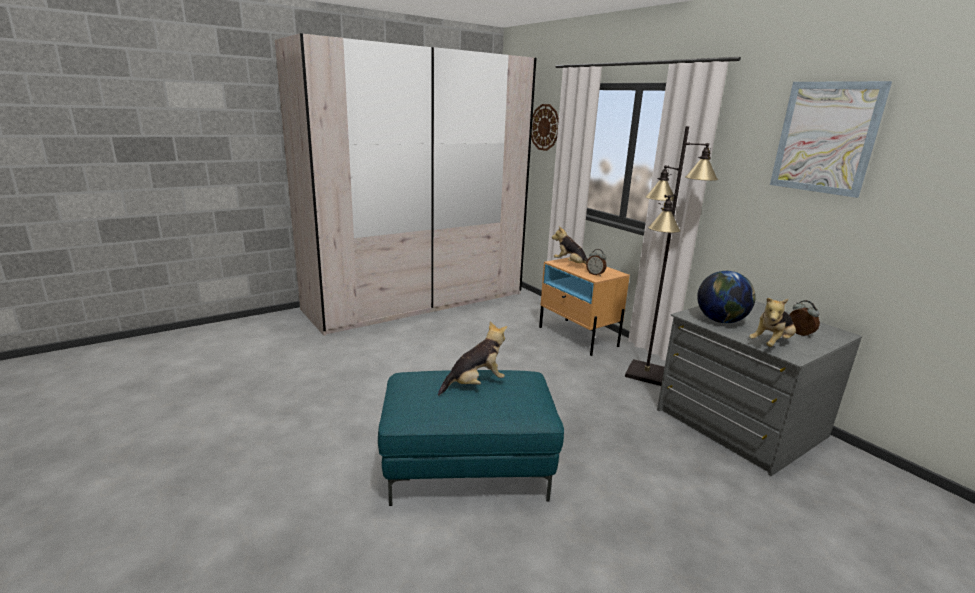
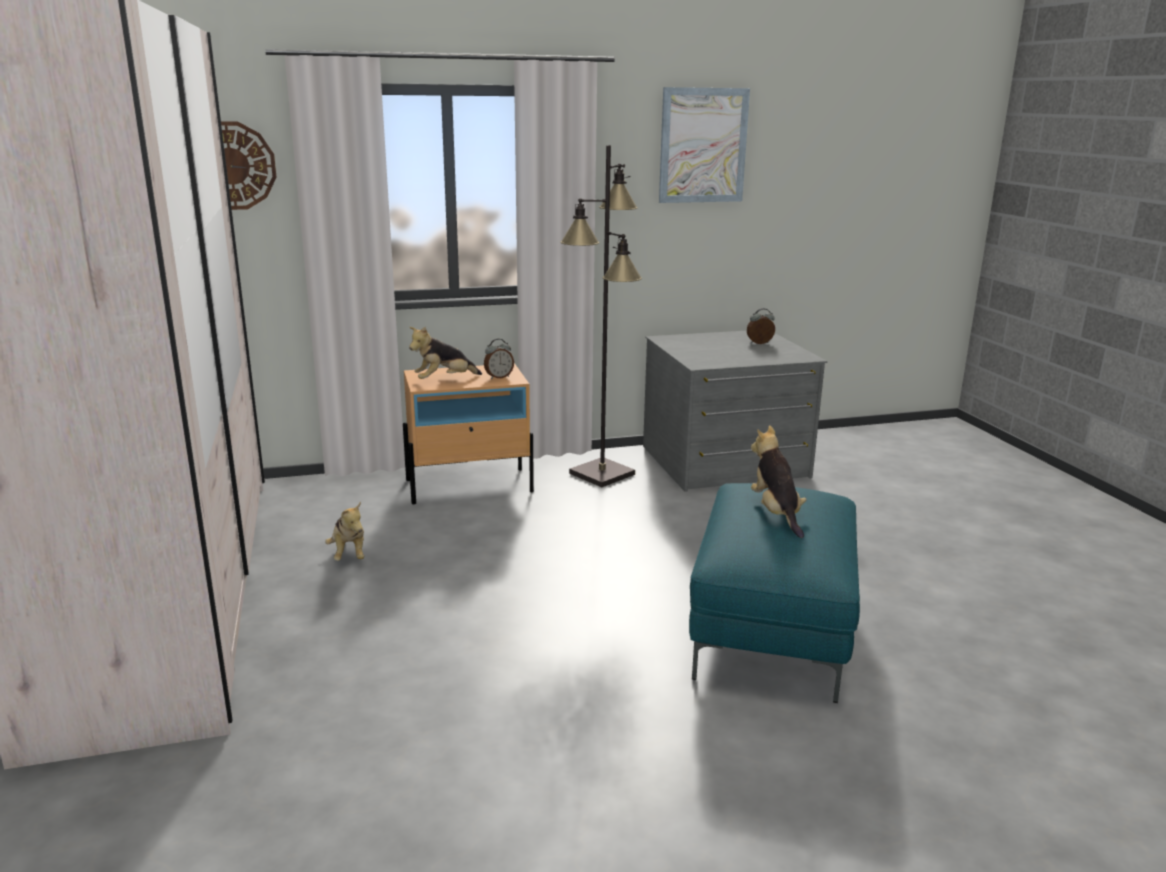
camera: 70 degrees left, 0 degrees up
globe [697,271,756,323] -> none
plush toy [749,298,796,347] -> plush toy moved to [325,501,364,561]

